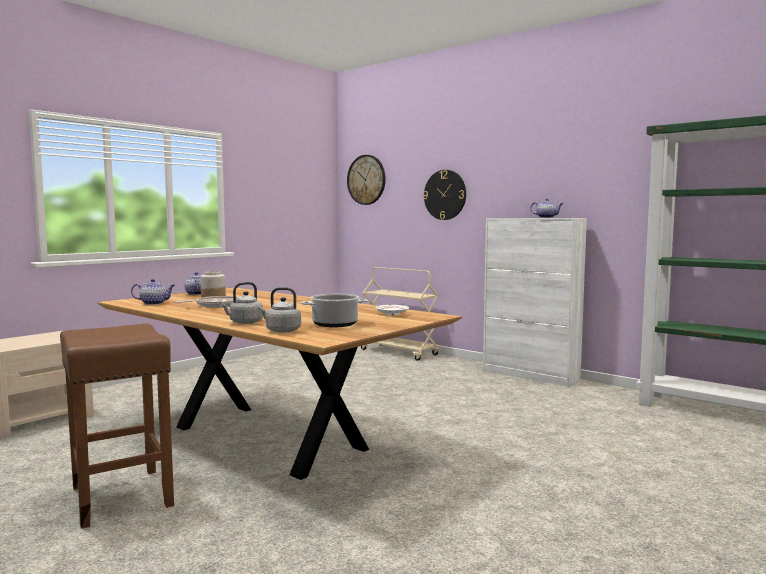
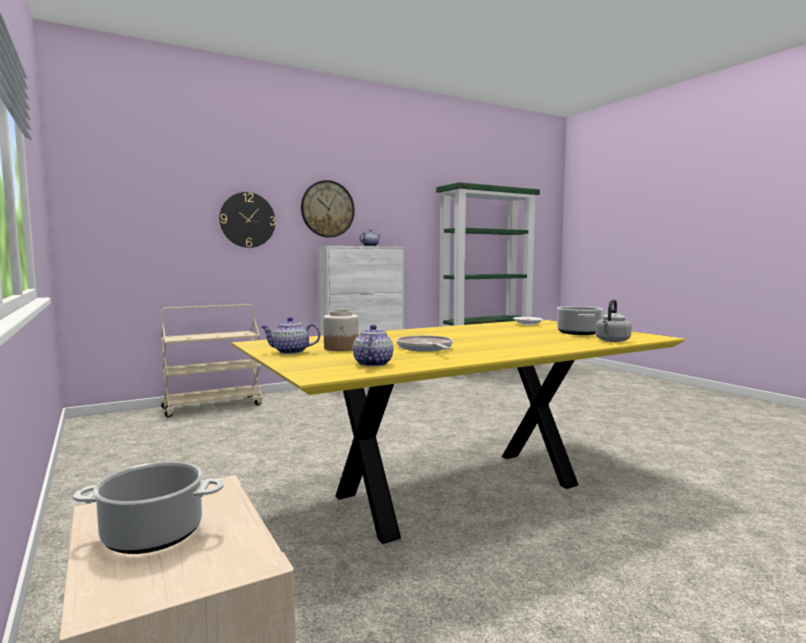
camera: 70 degrees left, 0 degrees up
brown stool [60,324,174,529] -> none
brown dining table [98,287,462,480] -> yellow dining table [231,319,685,544]
grey kettle [220,282,263,324] -> none
wall clock [347,155,386,205] -> wall clock moved to [301,180,355,238]
none -> cooking pot [73,461,224,554]

